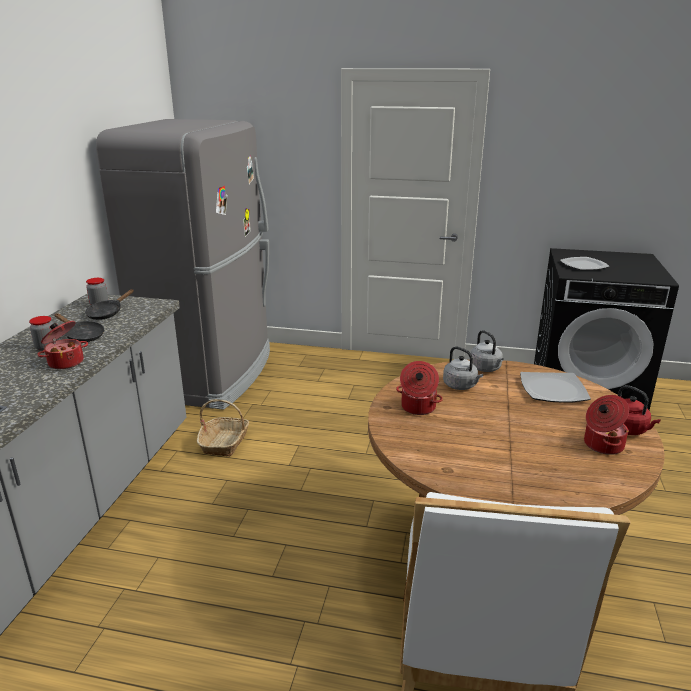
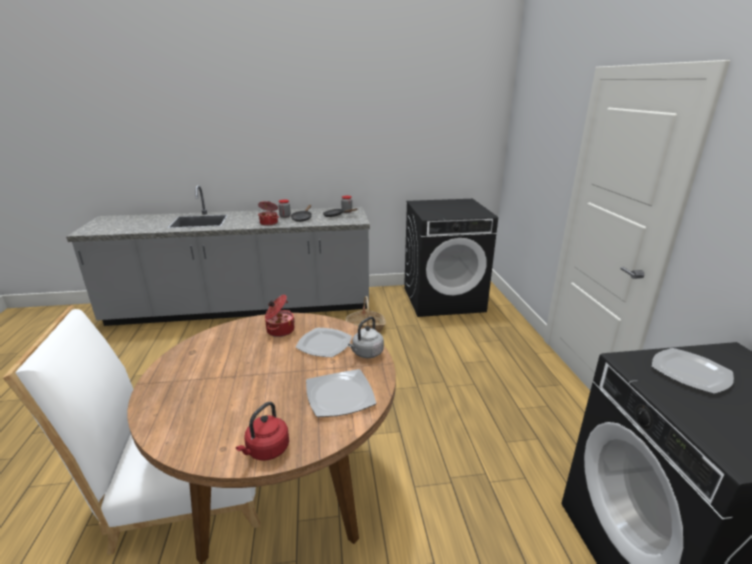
camera: 70 degrees right, 0 degrees up
grey fridge [96,119,270,410] -> black washing machine [404,199,498,317]
grey kettle [443,346,483,390] -> plate [296,328,352,357]
cooking pot [584,395,629,455] -> none

